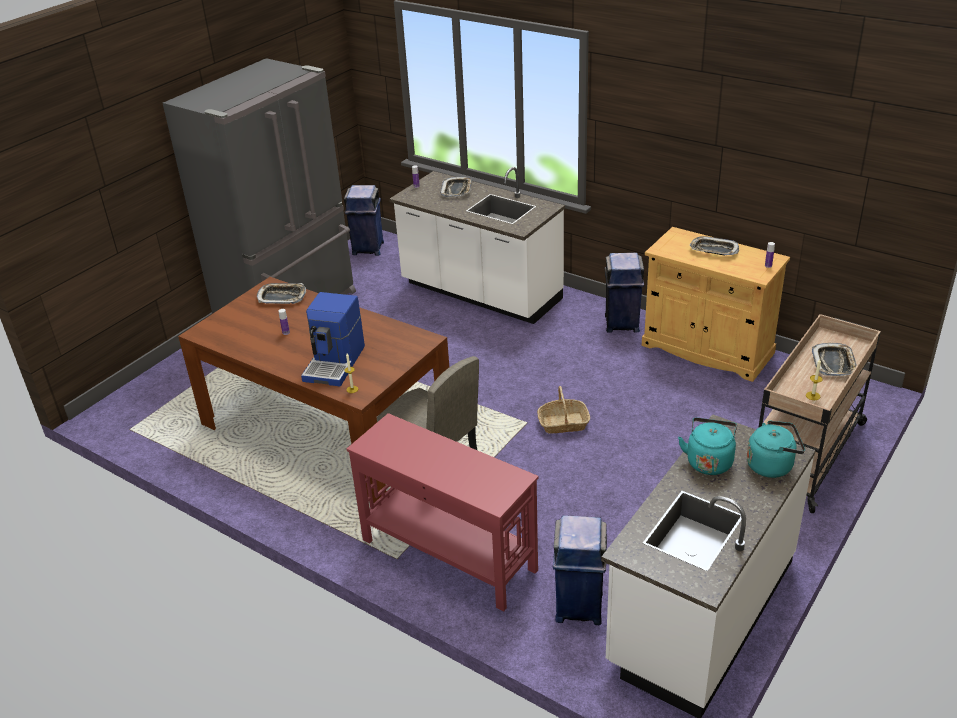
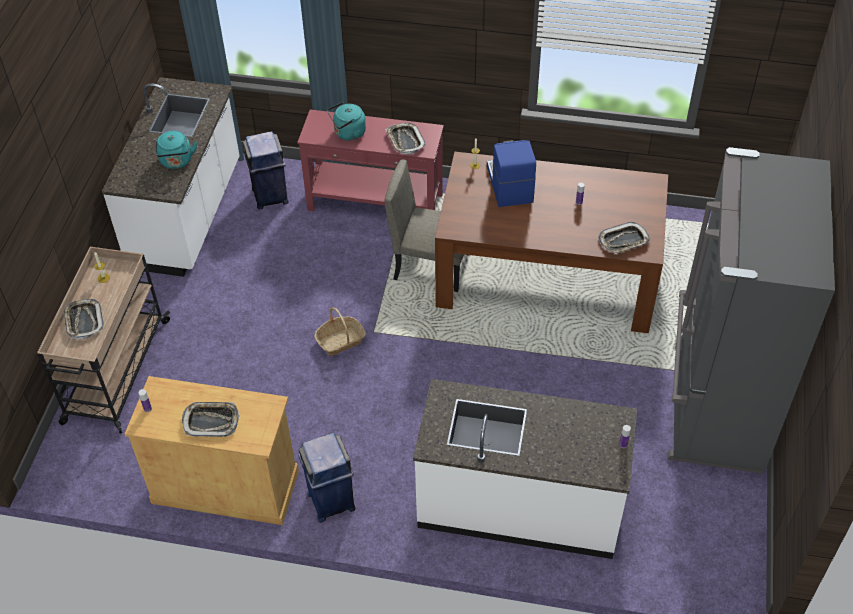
camera: 155 degrees right, 15 degrees up
blue trash can [344,185,384,256] -> none
tray [440,177,472,197] -> tray moved to [386,123,426,154]
turquoise kettle [747,421,805,478] -> turquoise kettle moved to [327,102,366,141]

